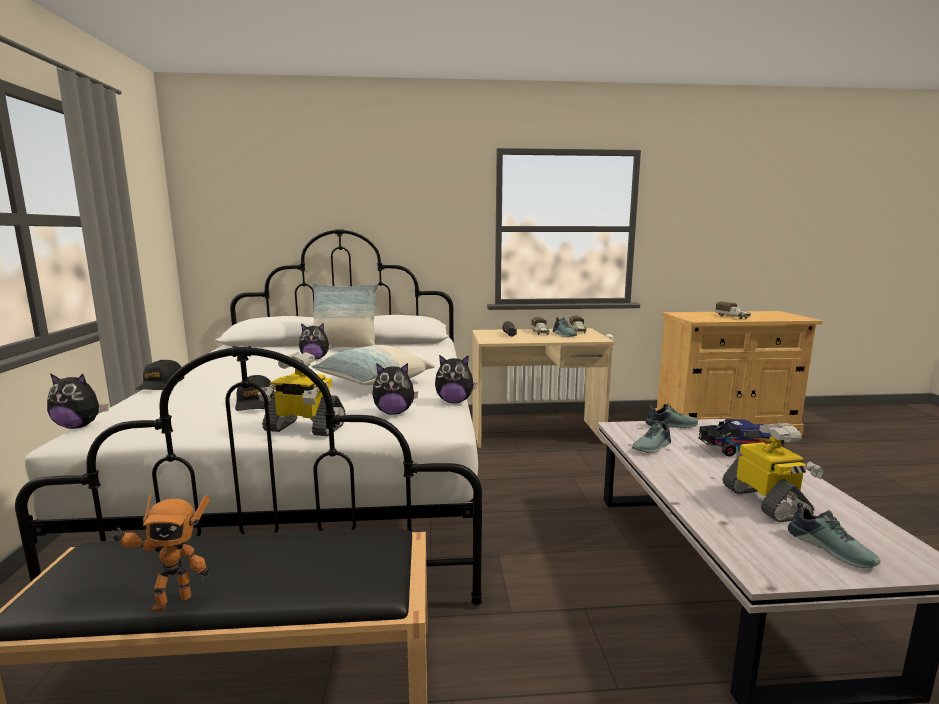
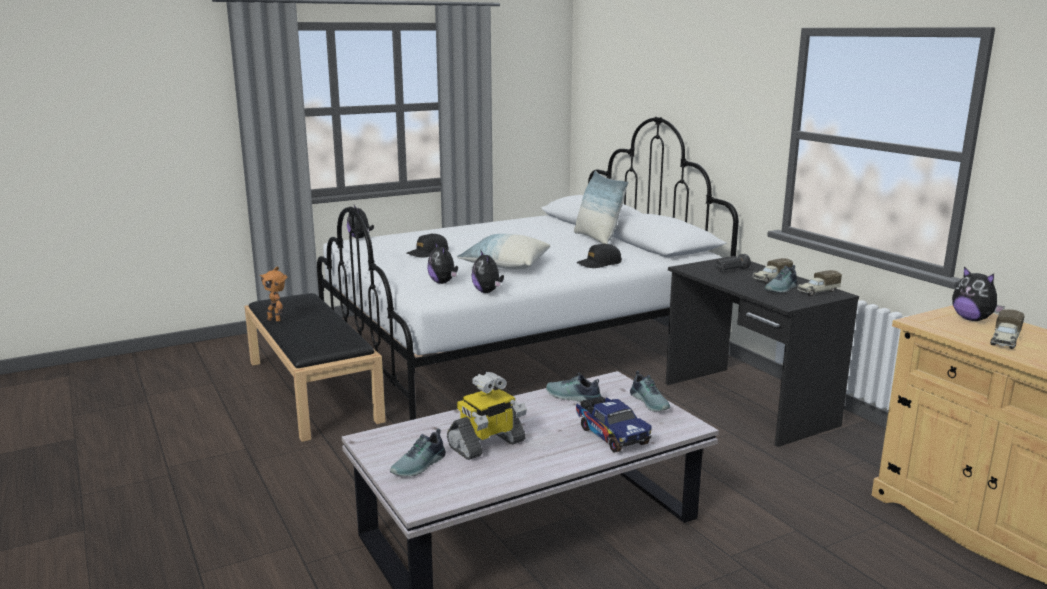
camera: 65 degrees right, 5 degrees up
black cap [135,360,184,390] -> black cap moved to [576,244,622,268]
toy robot [258,352,346,436] -> none
plush toy [299,323,333,359] -> plush toy moved to [952,266,1005,321]
beige desk [472,328,615,448] -> black desk [666,256,859,447]

